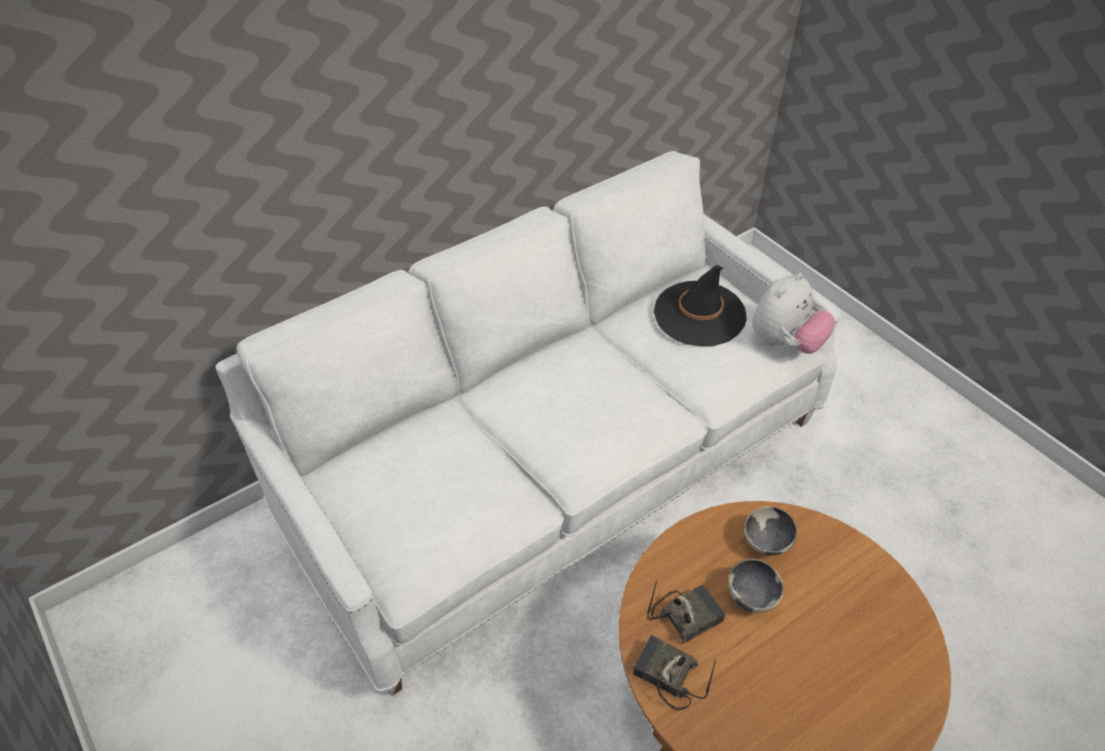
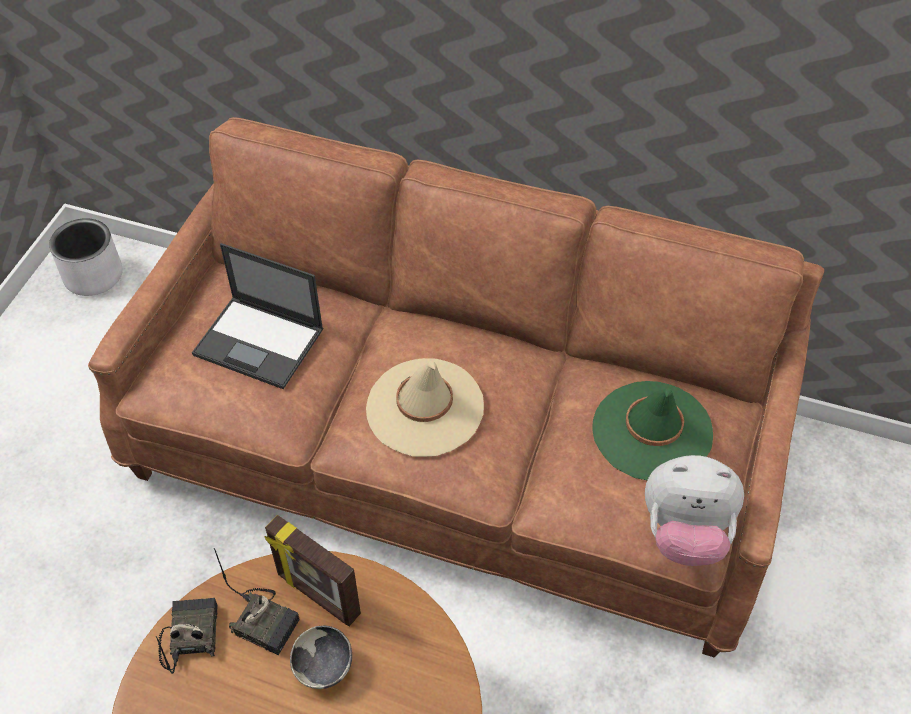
camera: 55 degrees right, 5 degrees up
white sofa [215,151,841,696] -> brown sofa [88,117,824,657]
black hat [654,265,747,346] -> green hat [592,381,713,480]
bowl [744,506,798,555] -> none
none -> white planter [49,218,123,296]
none -> laptop [192,243,324,389]
none -> picture frame [265,515,361,627]
none -> beige hat [366,358,484,457]

